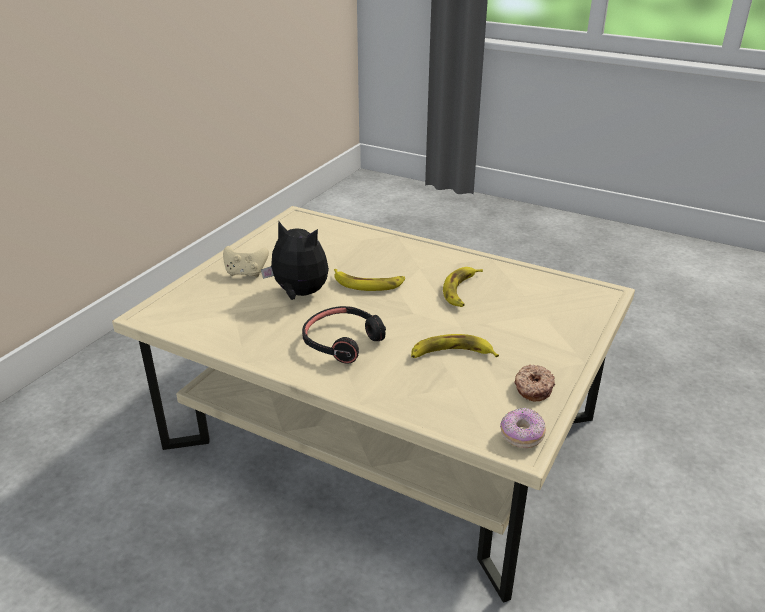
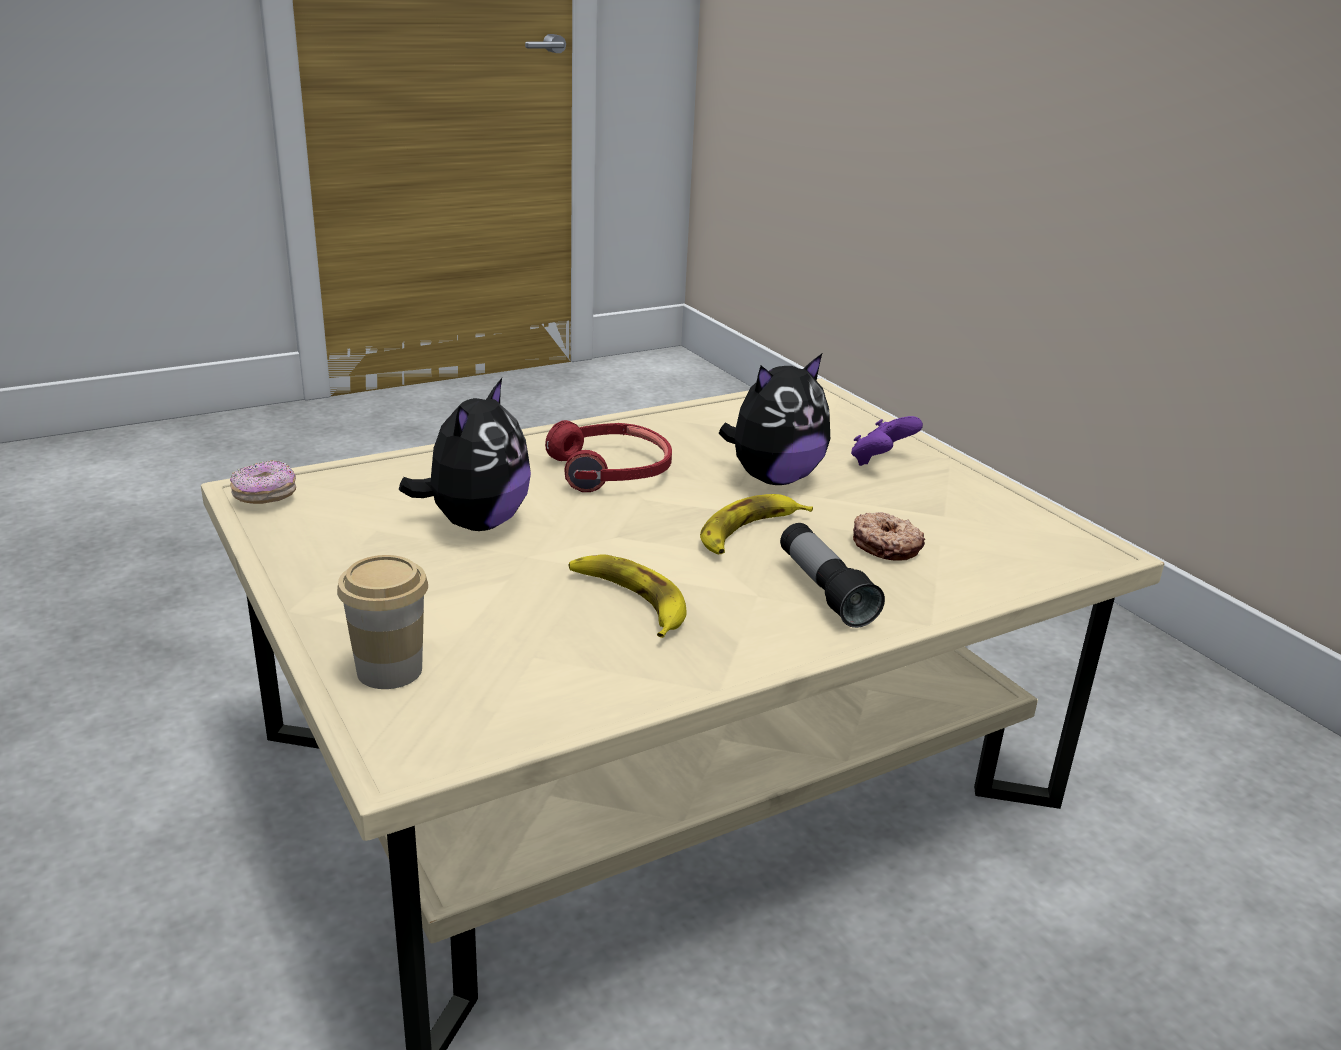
camera: 120 degrees right, 5 degrees down
beige game controller [223,246,269,277] -> purple game controller [851,416,923,466]
black headphones [302,306,386,364] -> red headphones [545,420,672,492]
banana [411,334,499,358] -> plush toy [399,378,531,531]
donut [514,365,555,402] -> donut moved to [853,512,925,561]
none -> cup [337,555,428,689]
none -> flashlight [780,523,885,628]

